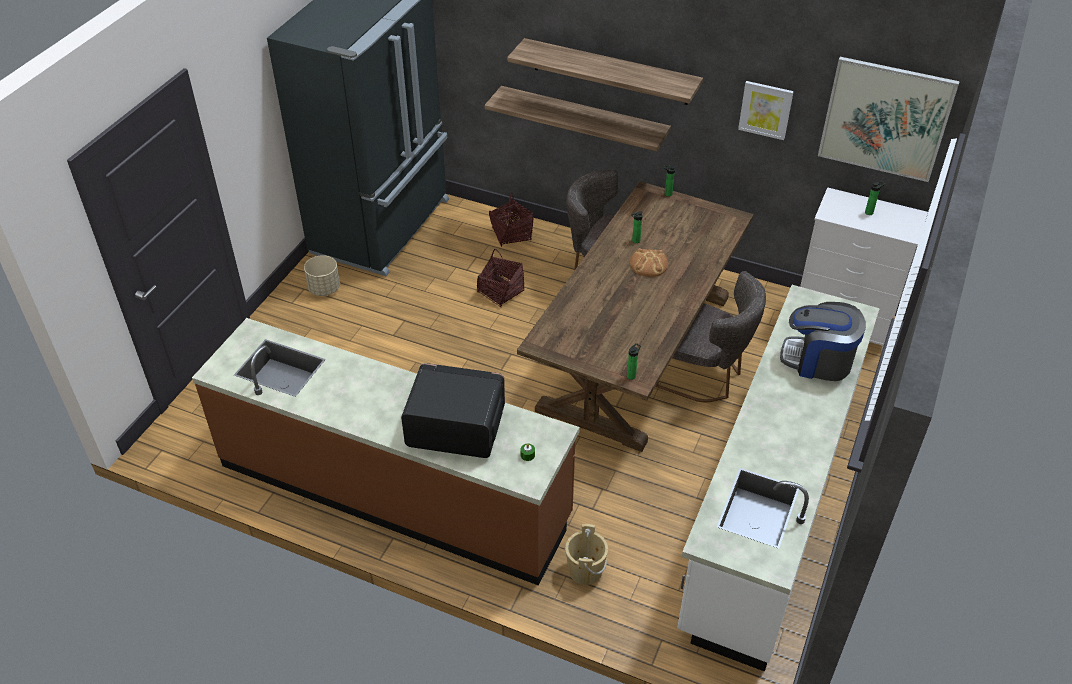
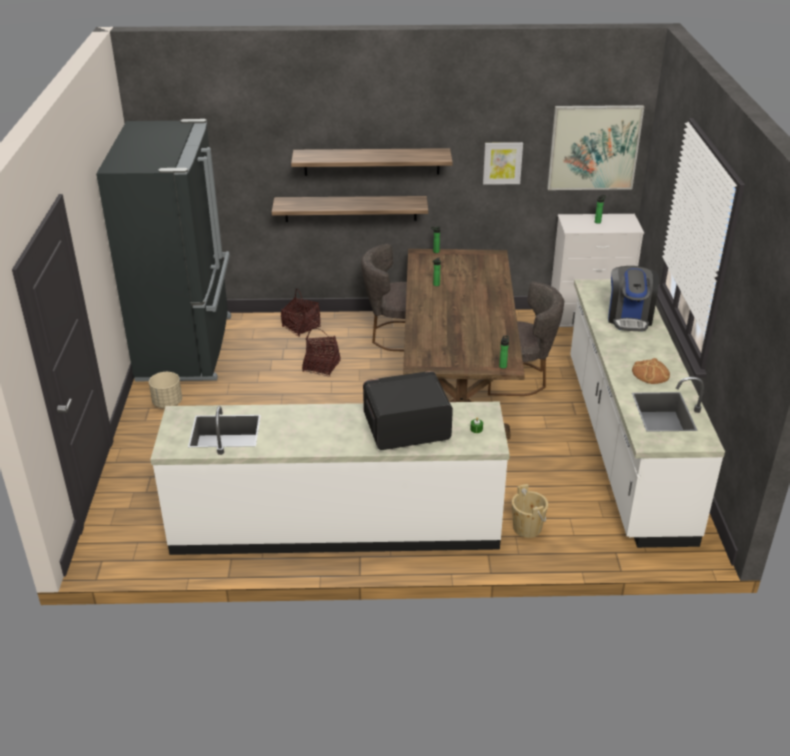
camera: 25 degrees left, 10 degrees down
brown counter [192,318,580,586] -> white counter [150,402,510,555]
bread [630,248,668,277] -> bread moved to [632,358,670,384]
coffee machine [780,302,866,381] -> coffee machine turned 75 degrees counterclockwise [608,266,659,332]

